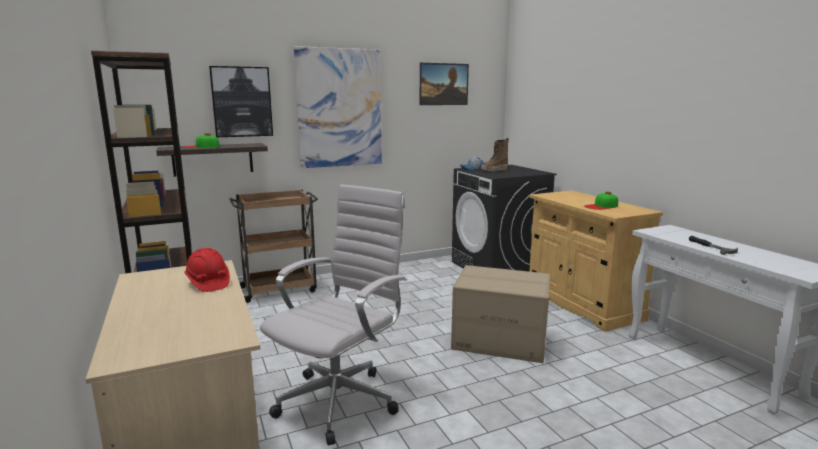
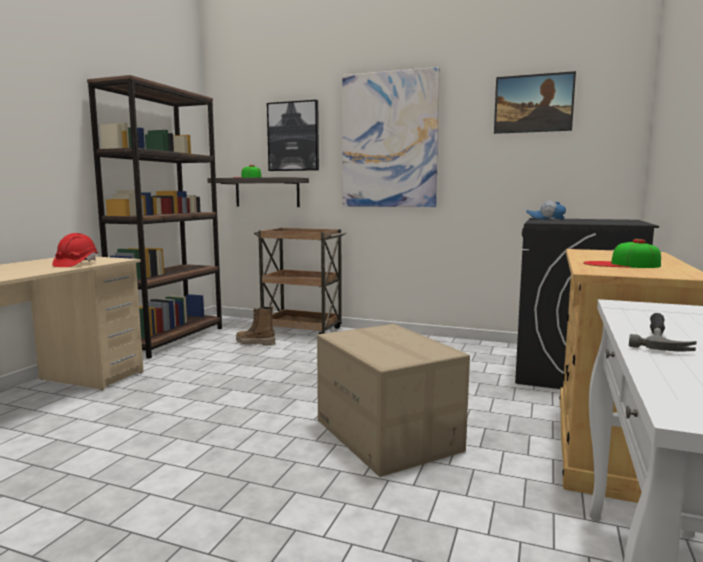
camera: 45 degrees right, 5 degrees down
white office chair [260,184,407,445] -> none
boot [481,138,509,172] -> boot moved to [236,306,275,346]

